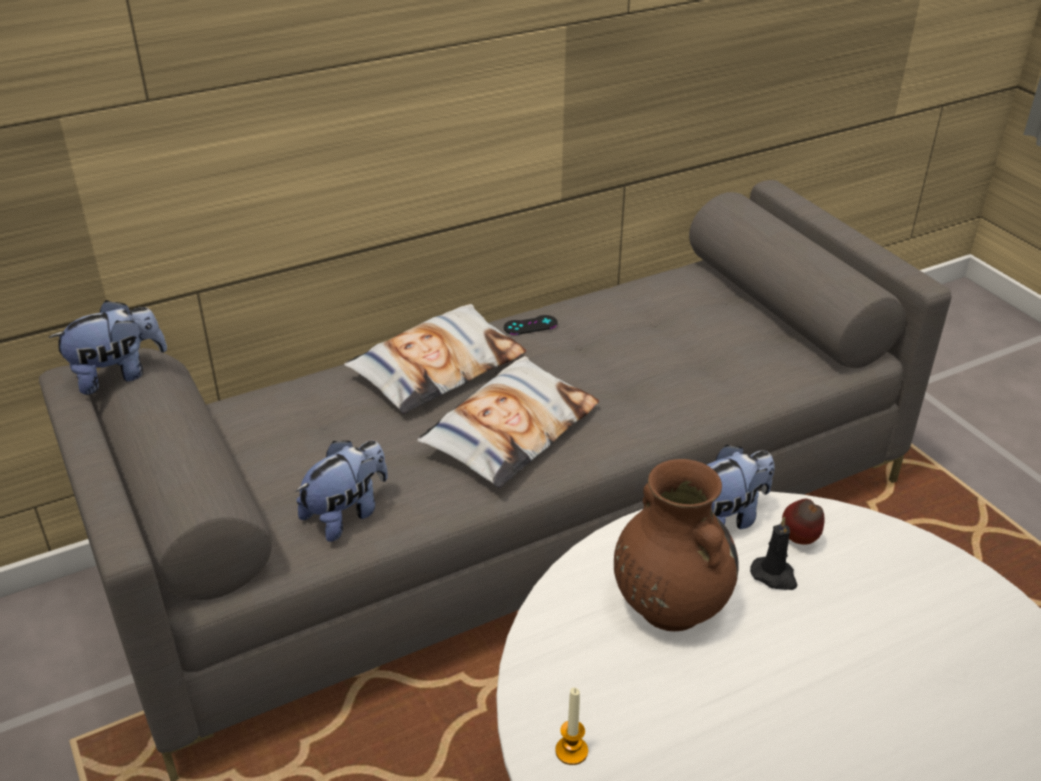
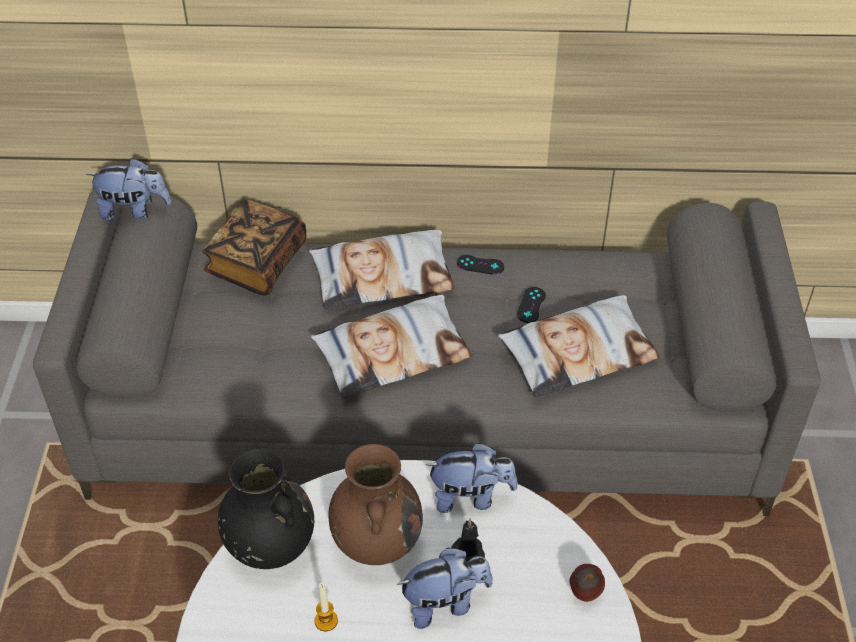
camera: 30 degrees right, 10 degrees up
plush toy [296,440,388,542] -> plush toy moved to [397,547,493,629]
candle [555,688,588,765] -> candle moved to [314,583,338,631]
apple [782,499,825,545] -> apple moved to [570,564,605,602]
none -> book [202,199,306,296]
none -> black vase [218,448,314,569]
none -> pillow [498,295,660,397]
none -> black game controller [517,287,546,323]

